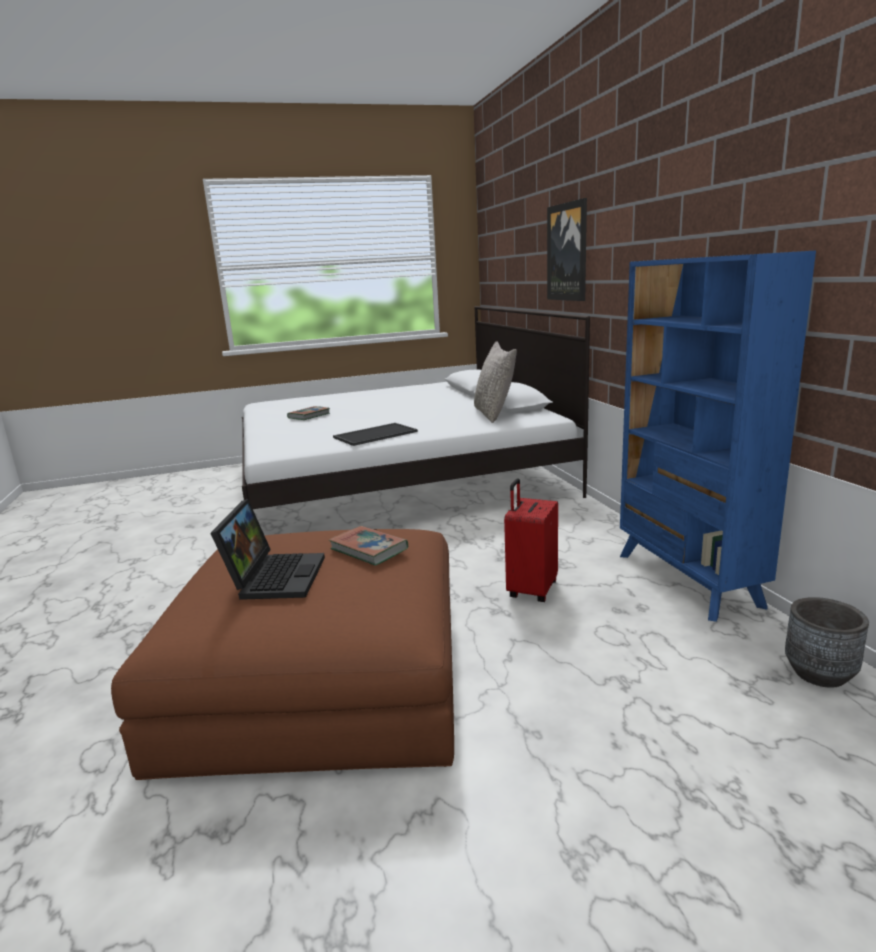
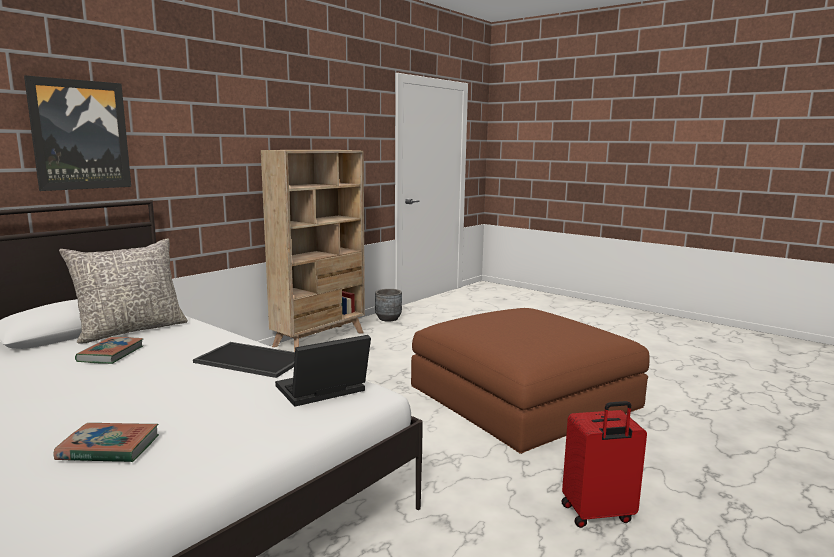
camera: 125 degrees left, 5 degrees down
laptop [210,499,325,600] -> laptop moved to [275,335,371,407]
book [329,526,408,566] -> book moved to [75,337,143,364]
red suitcase [504,478,558,602] -> red suitcase moved to [562,401,647,528]
blue bookcase [620,251,816,622] -> beige bookcase [261,150,365,352]

